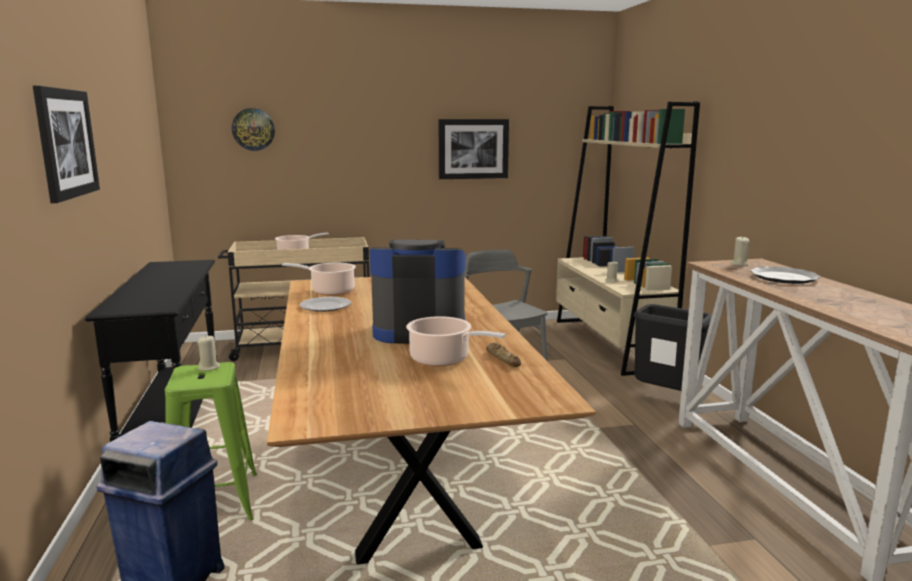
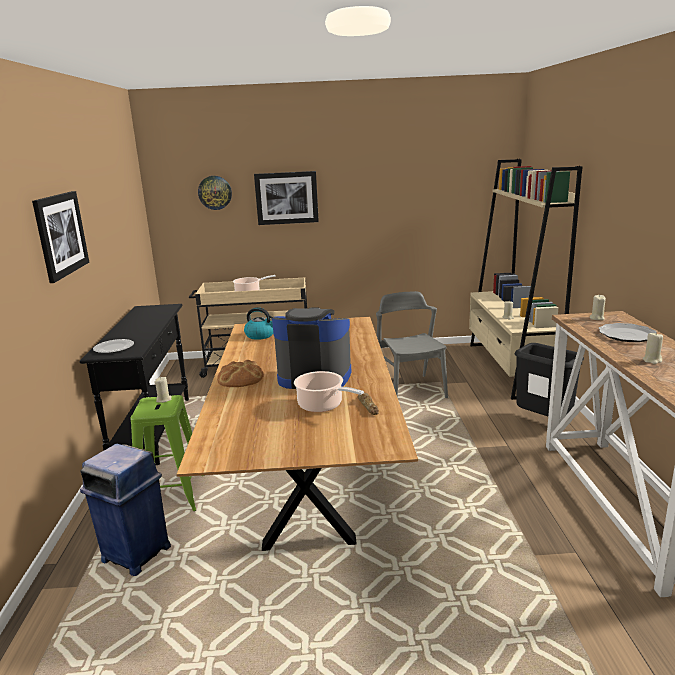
camera: 10 degrees right, 5 degrees up
cooking pot [282,263,356,295] -> kettle [244,307,273,340]
plate [299,297,351,312] -> plate moved to [93,339,134,353]
picture [439,119,509,179] -> picture moved to [254,171,319,225]
none -> bread [217,360,264,387]
none -> beige candle [642,332,663,364]

